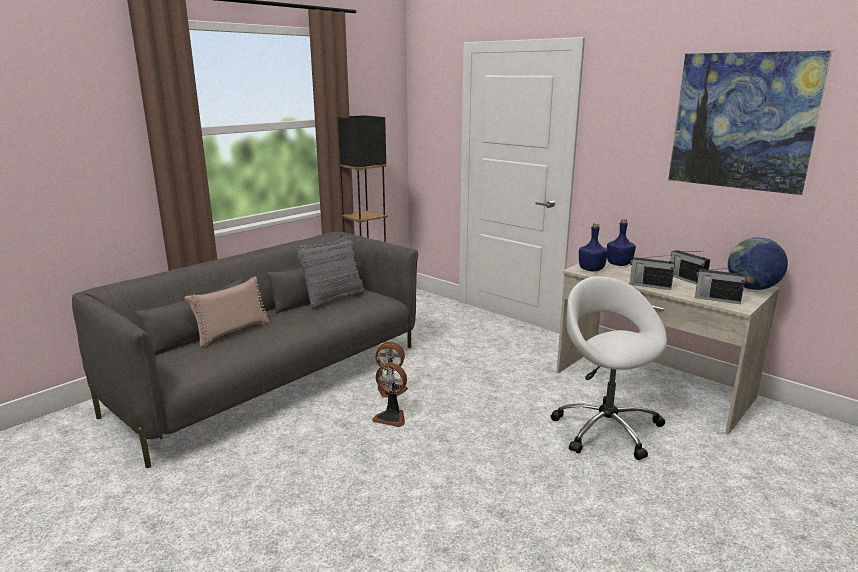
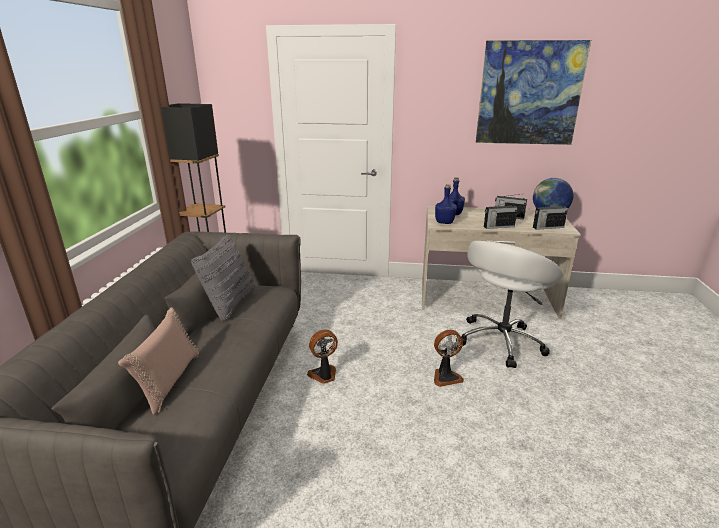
camera: 35 degrees left, 5 degrees up
fan [372,362,407,427] -> fan moved to [434,330,464,387]
white office chair [550,276,667,460] -> white office chair turned 75 degrees counterclockwise [456,241,563,368]

